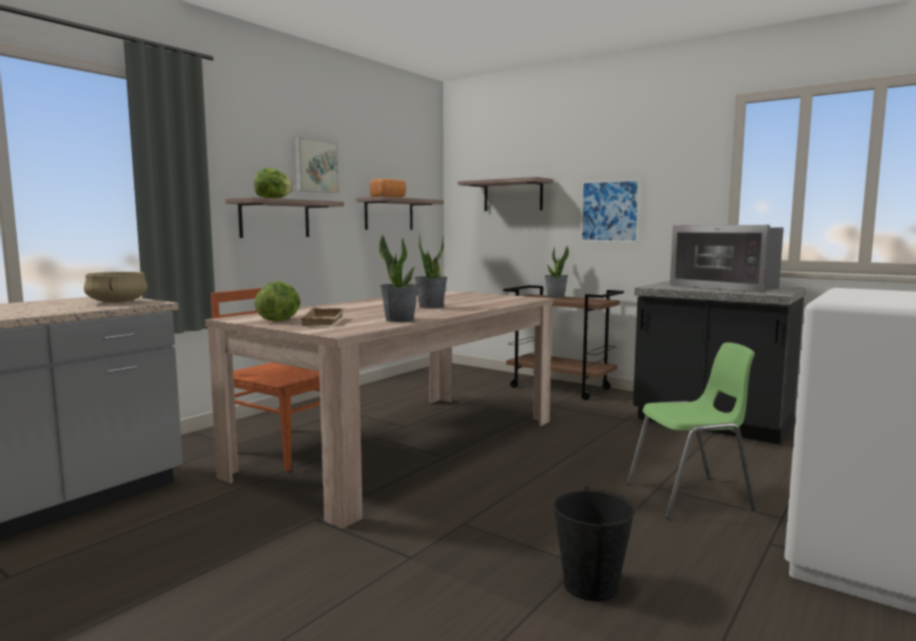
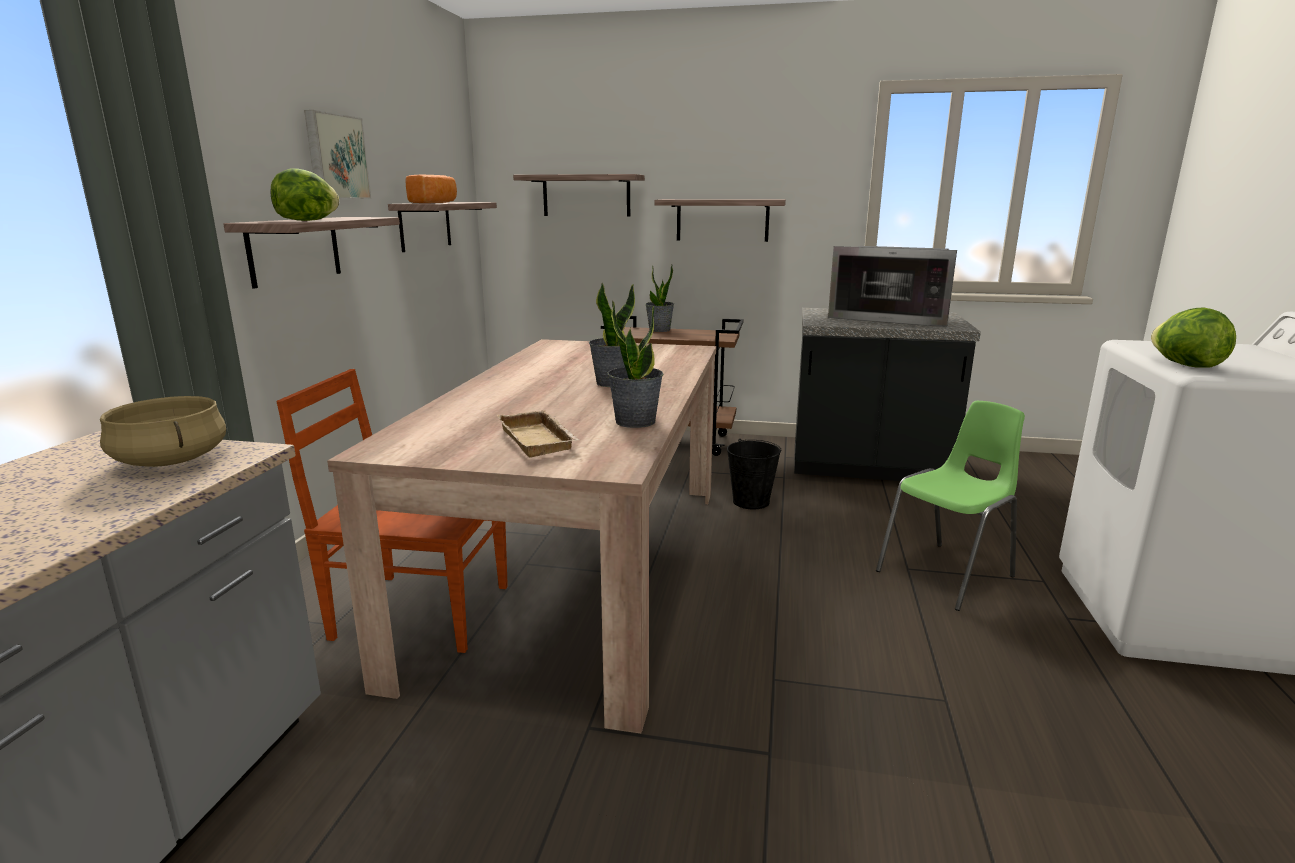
camera: 25 degrees left, 10 degrees up
lettuce [254,281,300,322] -> lettuce moved to [1151,307,1236,368]
black bucket [554,486,636,601] -> black bucket moved to [727,439,781,509]
picture [580,179,641,243] -> shelf [655,199,786,242]

